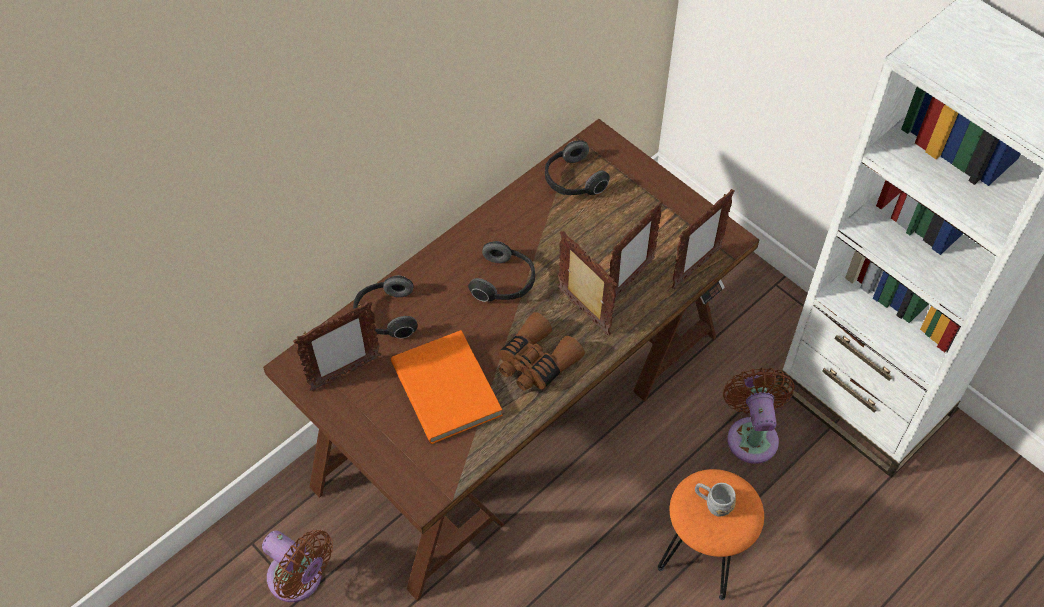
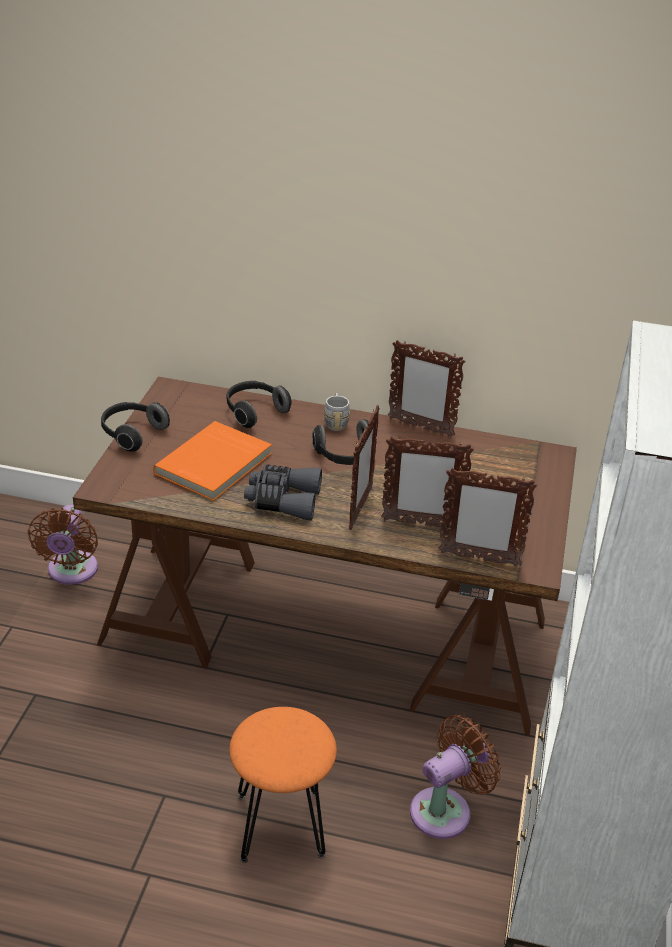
camera: 55 degrees right, 20 degrees down
picture frame [293,301,381,391] -> picture frame moved to [388,340,465,437]
brown binoculars [498,312,585,391] -> grey binoculars [244,465,322,521]
headphones [545,140,610,195] -> headphones moved to [101,402,170,452]
grey mug [695,483,736,517] -> grey mug moved to [324,393,350,431]

